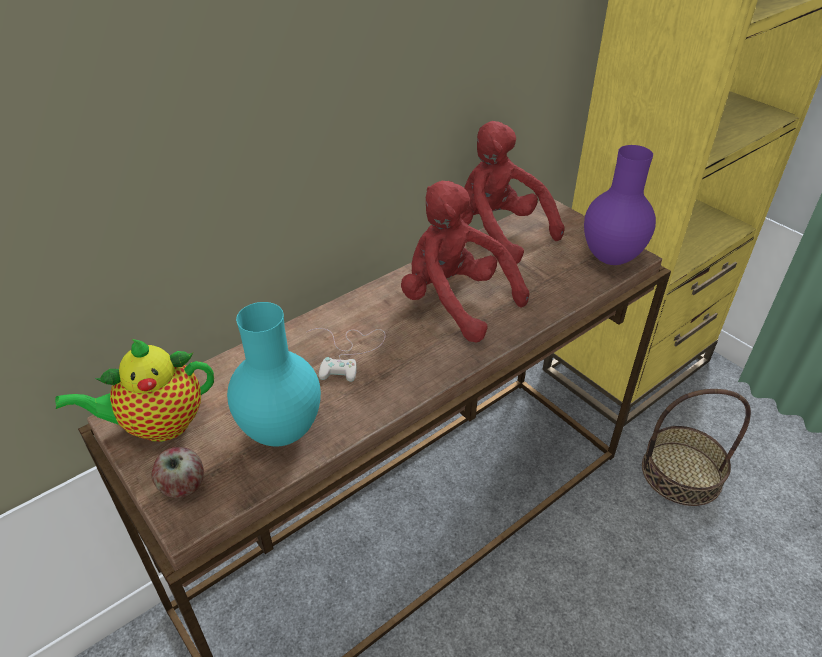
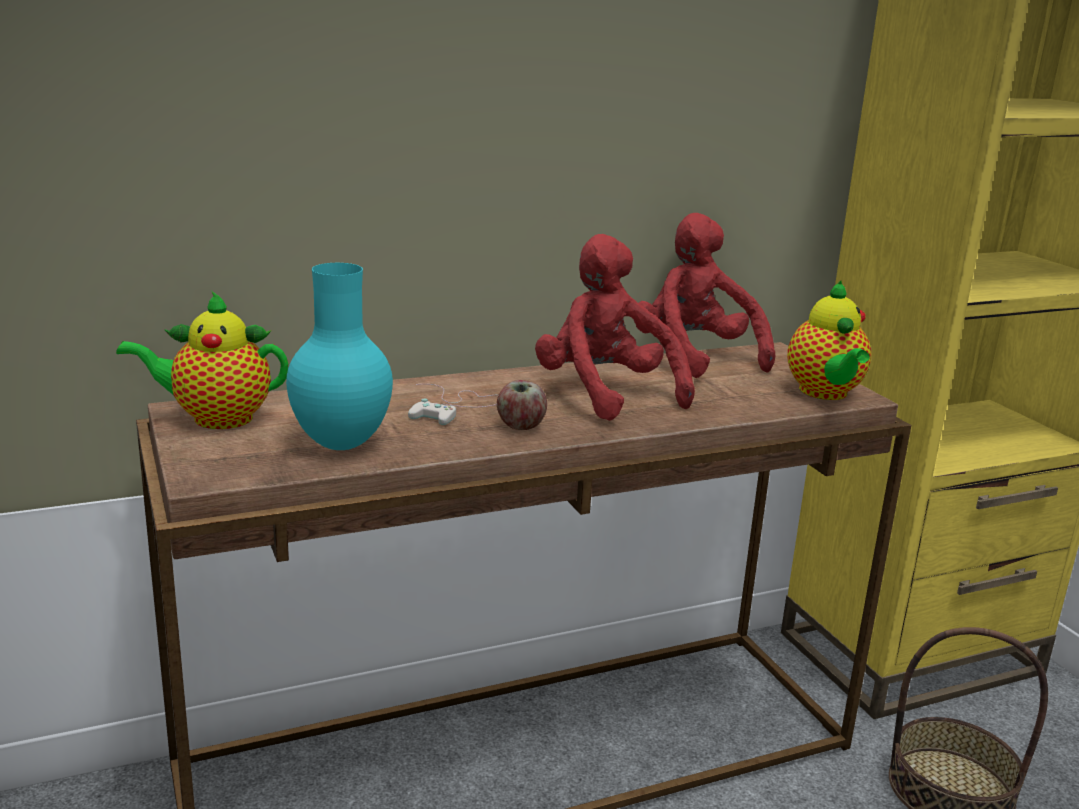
camera: 15 degrees right, 20 degrees down
apple [152,447,204,498] -> apple moved to [497,380,547,430]
purple vase [584,145,656,265] -> teapot [787,281,872,400]

